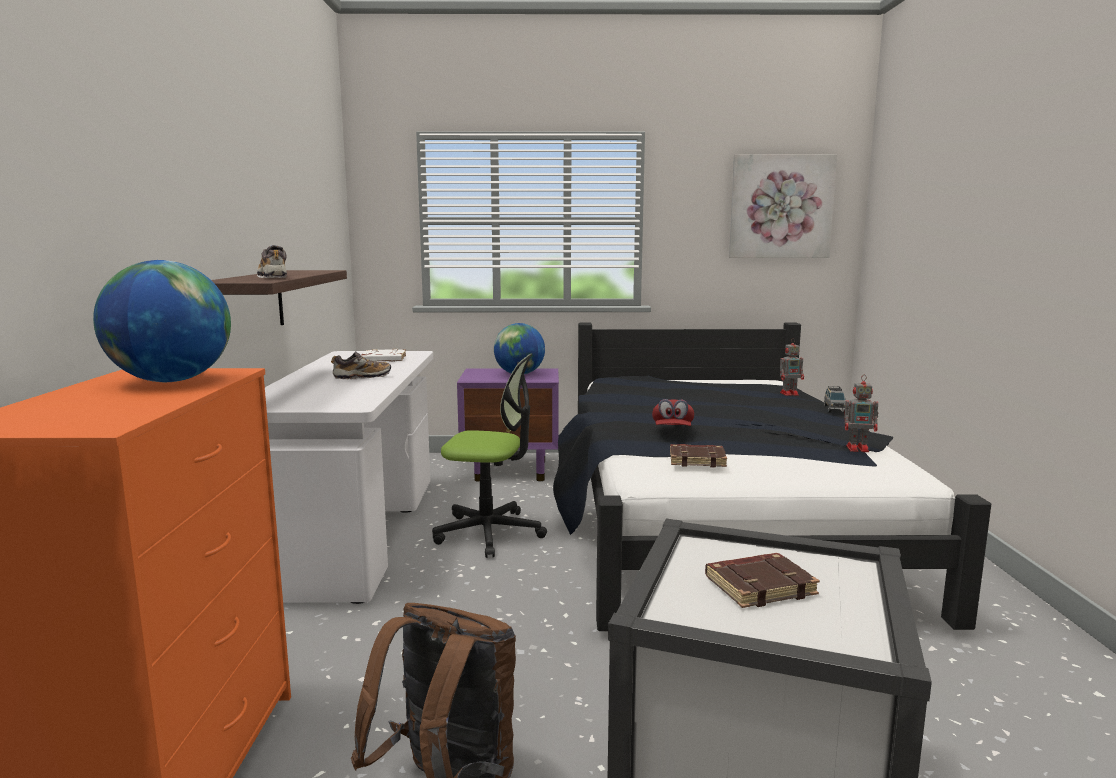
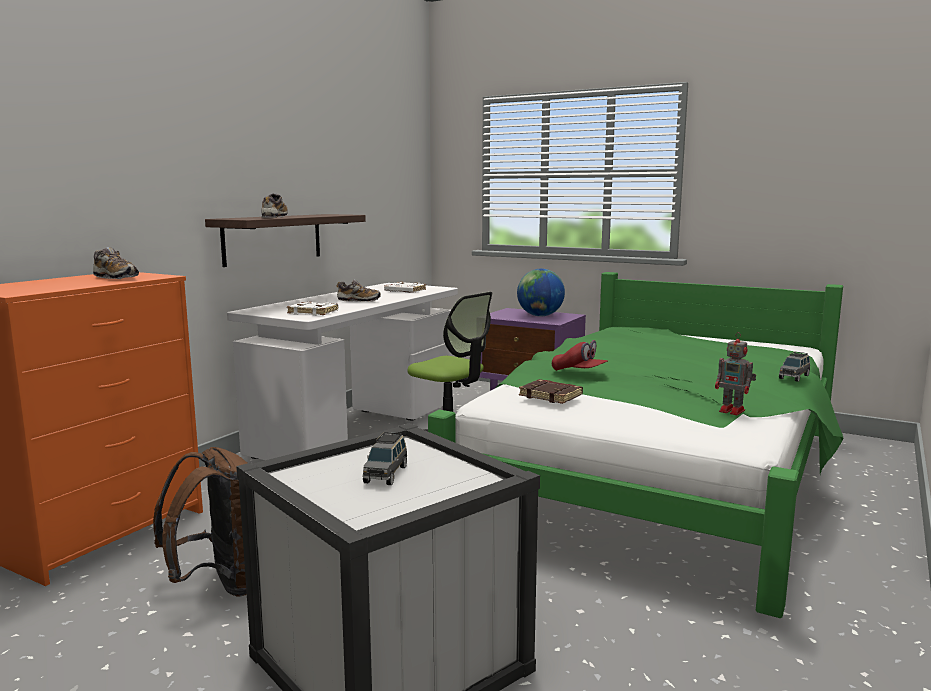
camera: 30 degrees right, 0 degrees up
globe [93,260,231,382] -> shoe [93,247,139,279]
black bed [553,322,991,631] -> green bed [428,272,843,618]
red cap [652,399,694,426] -> red cap turned 90 degrees counterclockwise [552,340,608,371]
brown book [705,553,820,608] -> grey toy car [362,432,407,485]
picture [729,154,837,258] -> none
toy robot [780,338,804,396] -> none
none -> white book [287,302,339,316]

